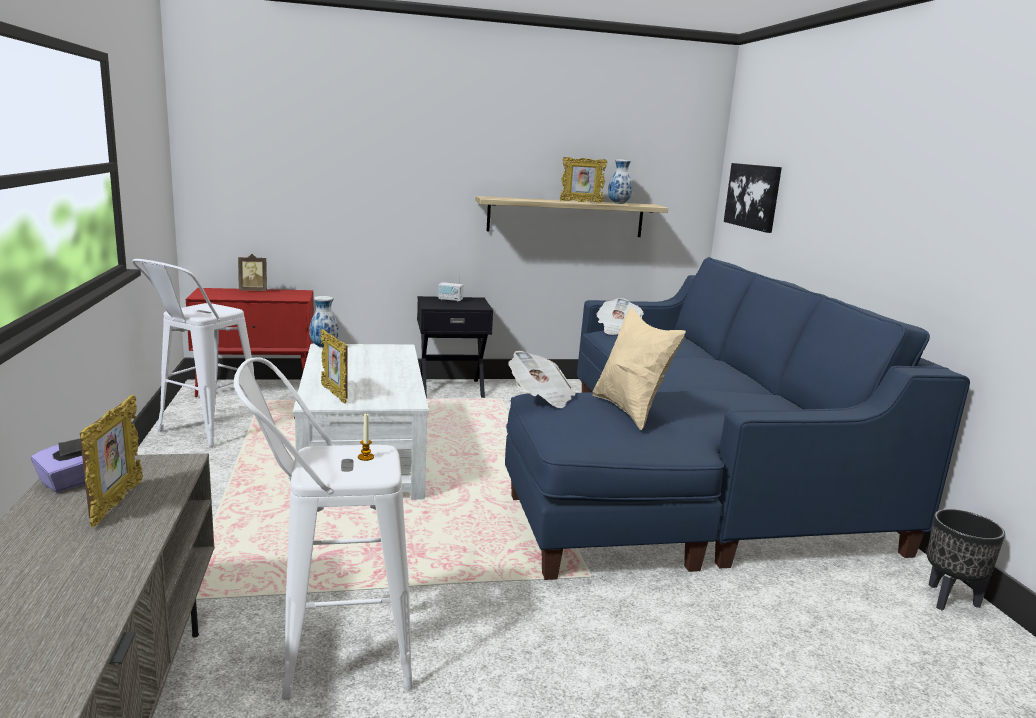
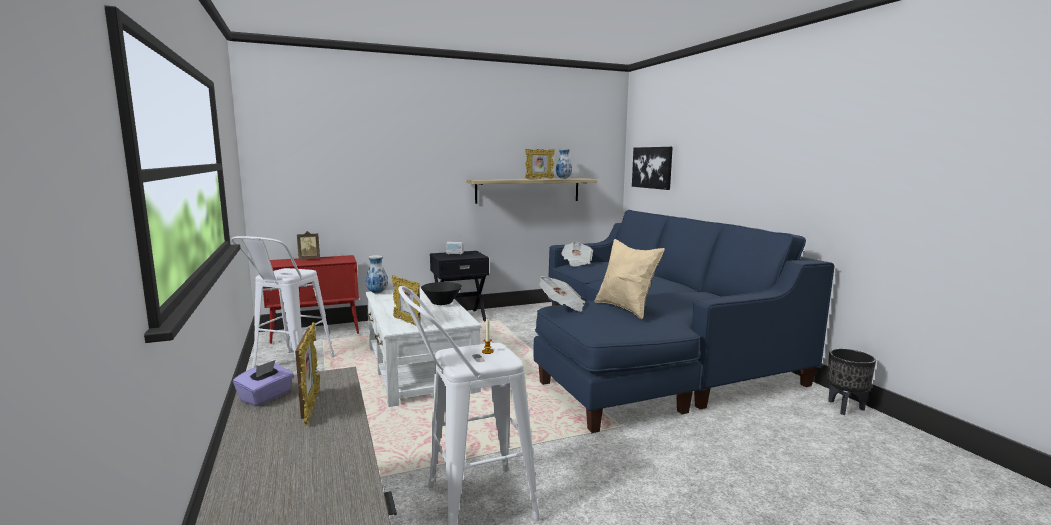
camera: 10 degrees left, 5 degrees down
none -> black bowl [421,282,462,305]

